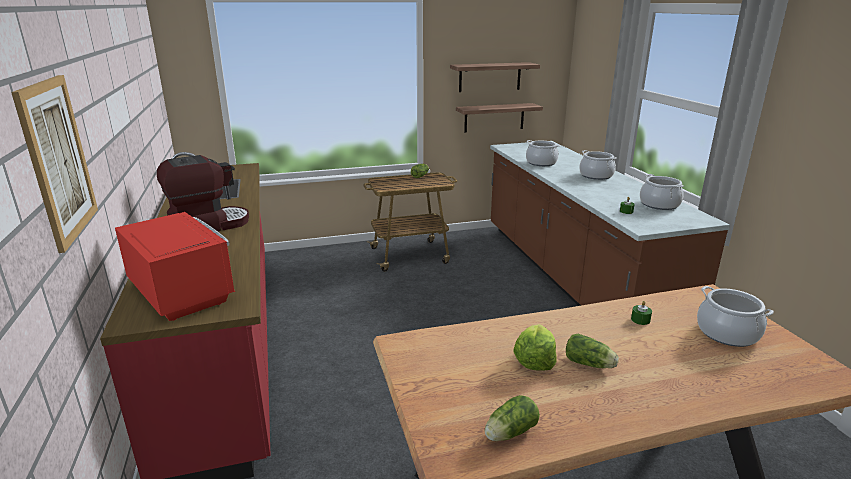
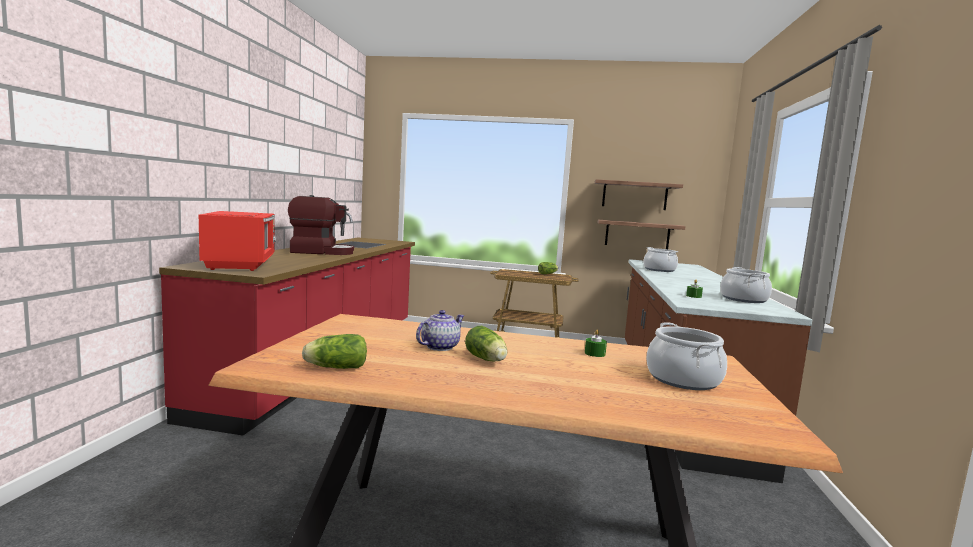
camera: 25 degrees right, 15 degrees down
picture [11,75,98,253] -> none
lettuce [513,324,557,371] -> teapot [416,310,464,351]
cooking pot [579,150,617,180] -> none

